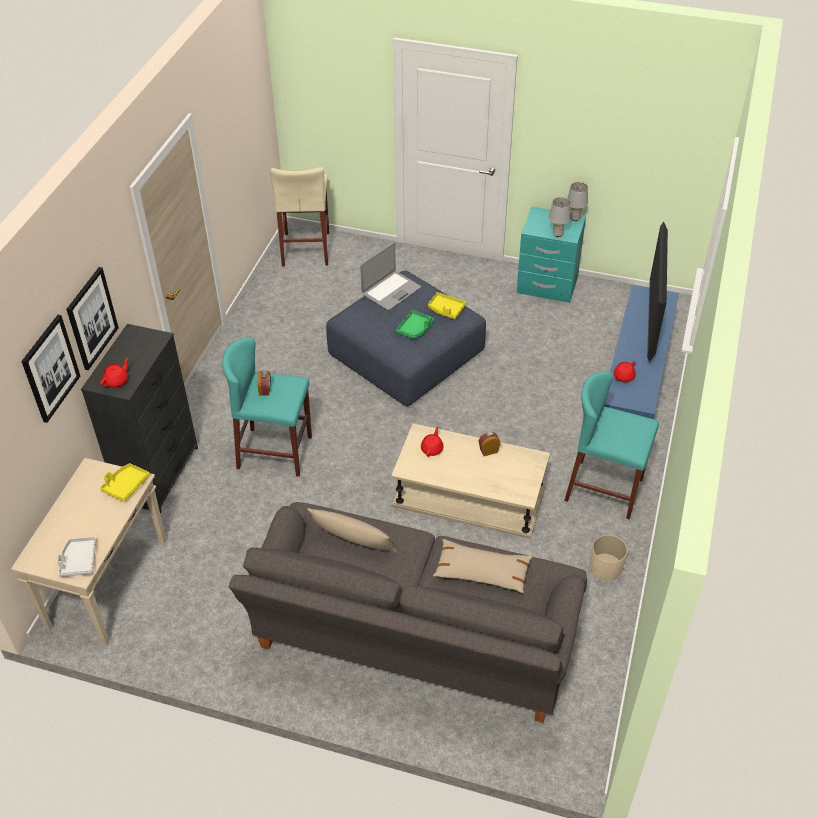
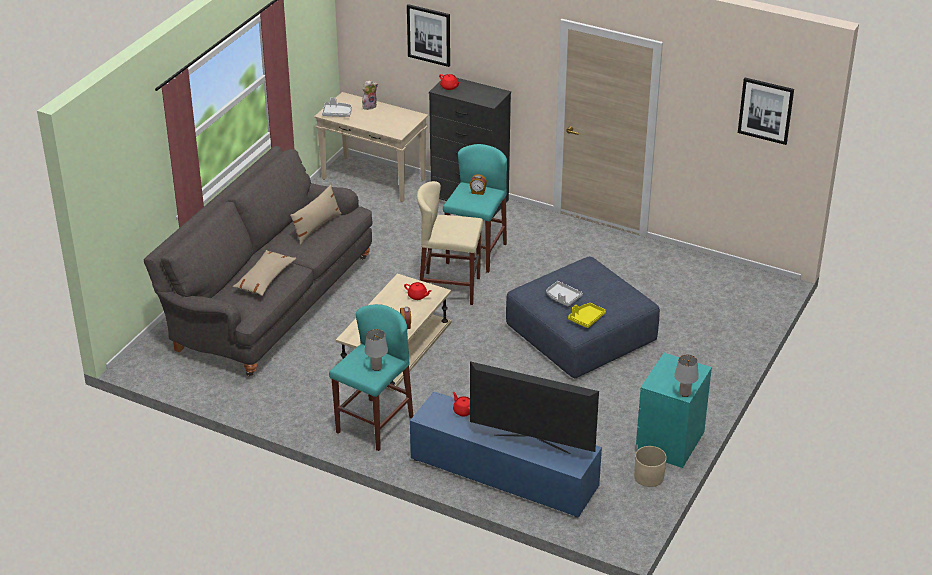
camera: 100 degrees right, 10 degrees down
picture [66,267,119,370] -> picture moved to [738,78,794,145]
yellow tray [100,463,150,502] -> none
beige stool [270,167,329,266] -> beige stool moved to [417,181,483,305]
laptop [360,243,421,310] -> none
green tray [396,310,434,339] -> grey tray [546,281,583,307]
grey table lamp [549,197,571,237] -> grey table lamp moved to [364,329,388,371]
beige planter [590,535,627,580] -> beige planter moved to [634,446,667,487]
none -> plush toy [362,80,378,110]

